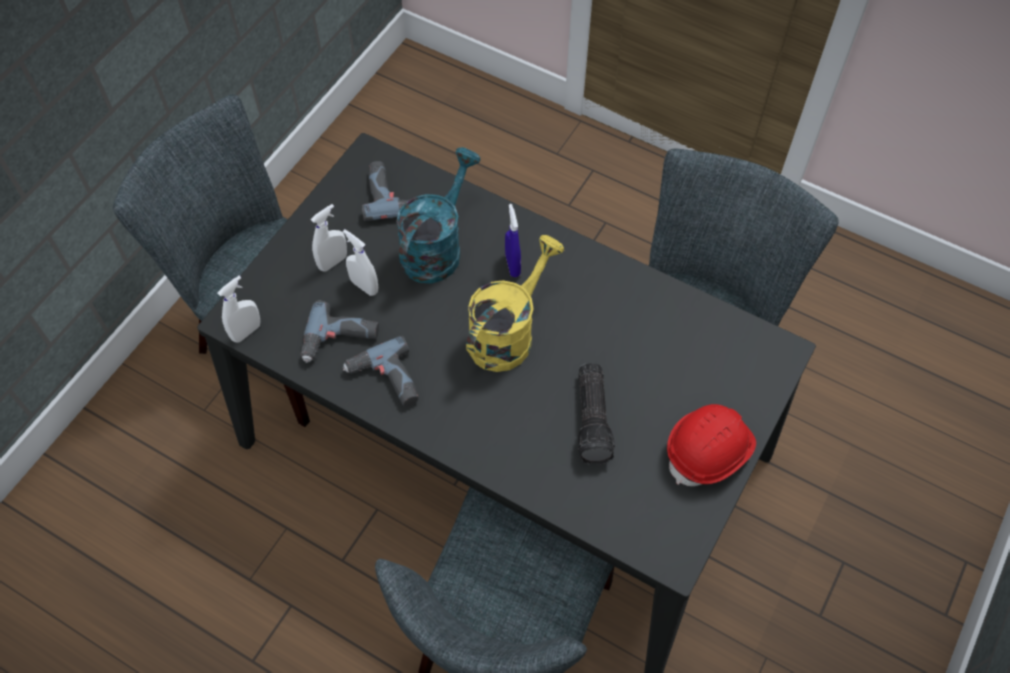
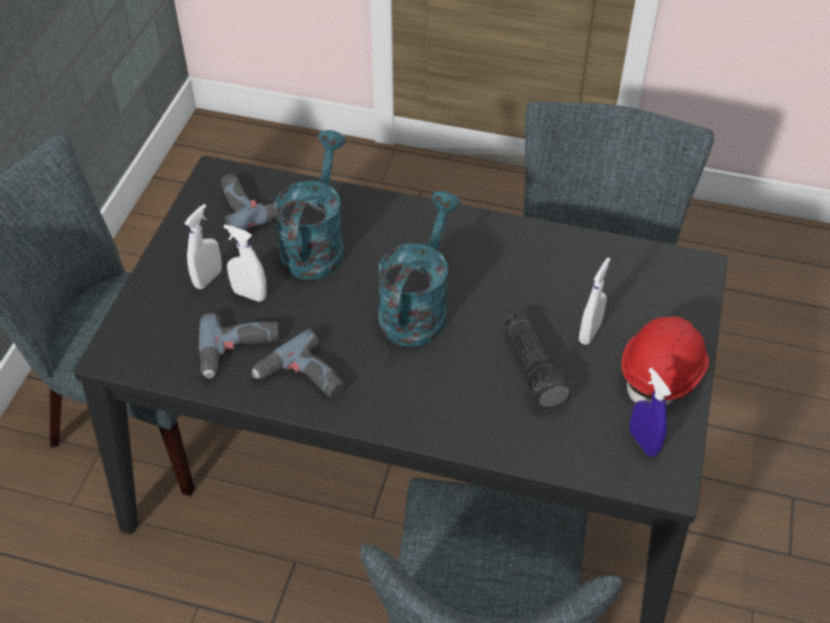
camera: 15 degrees left, 10 degrees down
white spray bottle [217,276,260,343] -> white spray bottle moved to [579,258,610,345]
yellow watering can [466,235,564,372] -> turquoise watering can [378,191,461,346]
blue spray bottle [505,204,521,277] -> blue spray bottle moved to [630,368,671,457]

